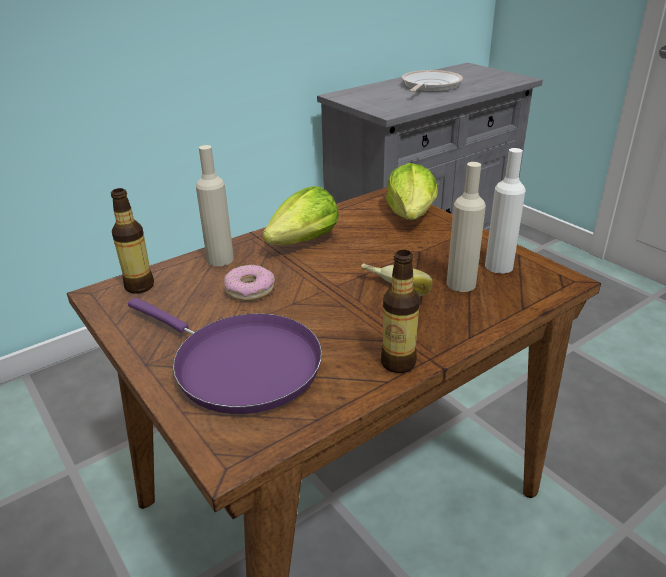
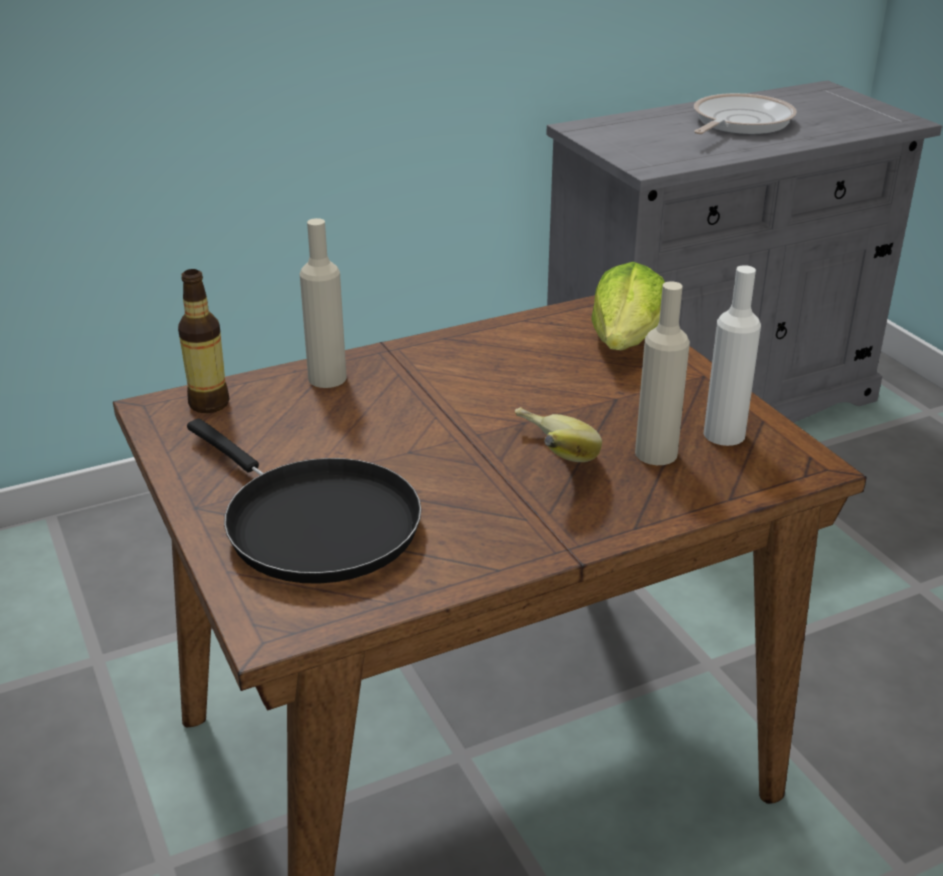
camera: 10 degrees right, 0 degrees up
purple frying pan [128,298,322,414] -> black frying pan [187,419,422,584]
donut [224,265,275,301] -> none
lettuce [262,186,339,245] -> none
bottle [381,250,420,373] -> none

